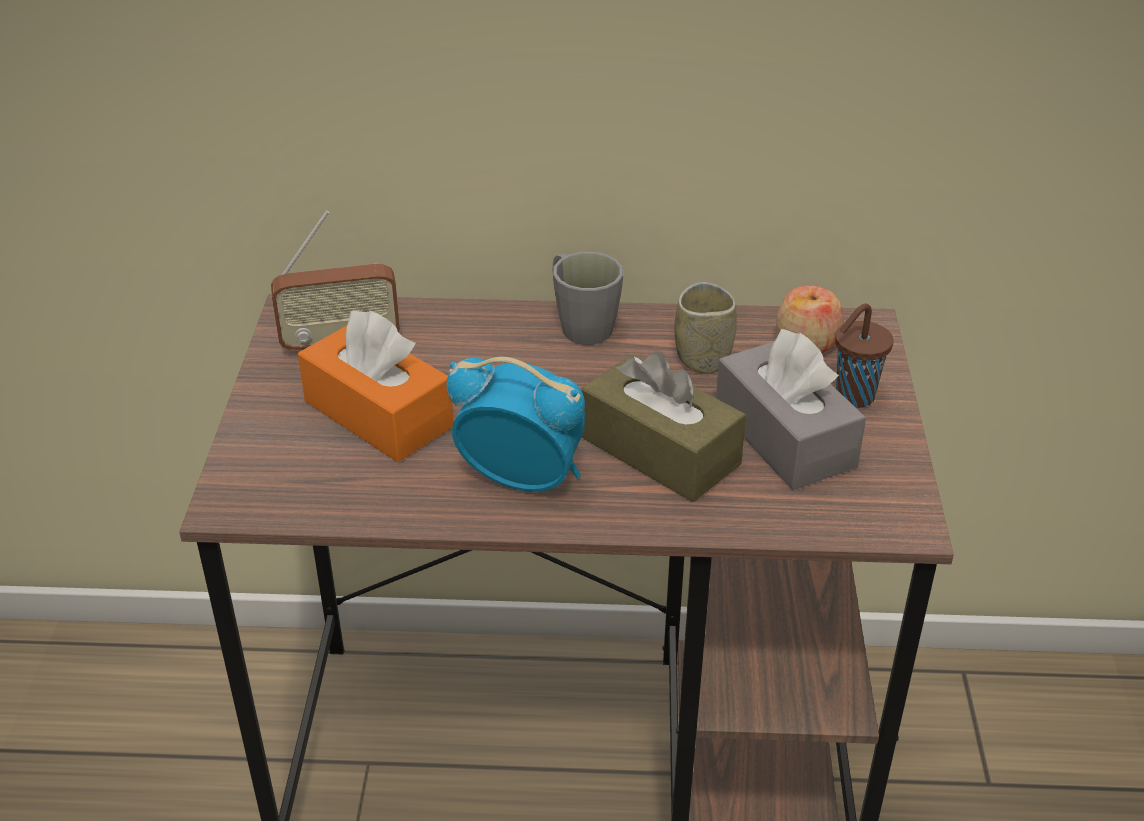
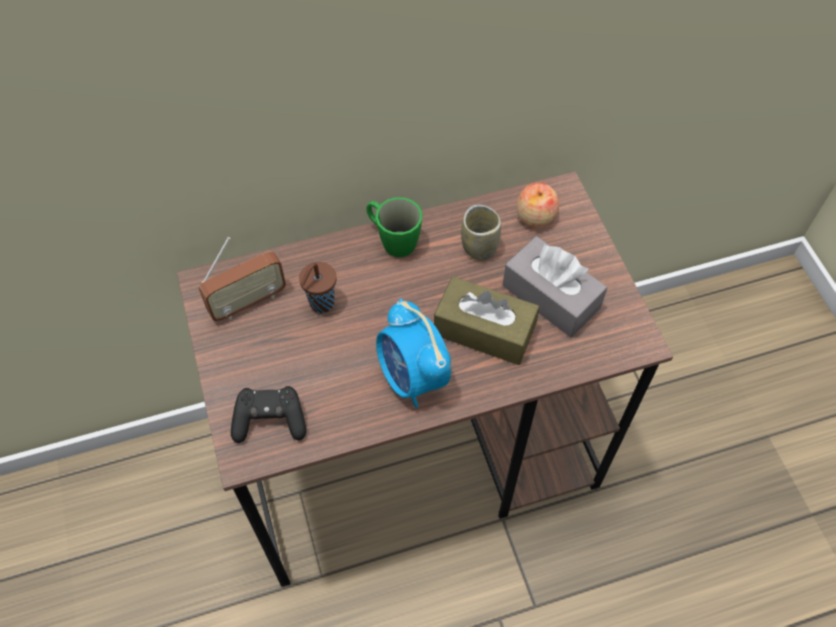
camera: 20 degrees left, 20 degrees up
orange tissue box [298,310,454,462] -> none
alarm clock [446,357,585,492] -> alarm clock turned 120 degrees counterclockwise [376,299,451,408]
grey mug [552,252,623,345] -> green mug [367,197,423,257]
brown cup [835,304,893,408] -> brown cup moved to [299,262,337,313]
none -> black game controller [231,386,306,443]

